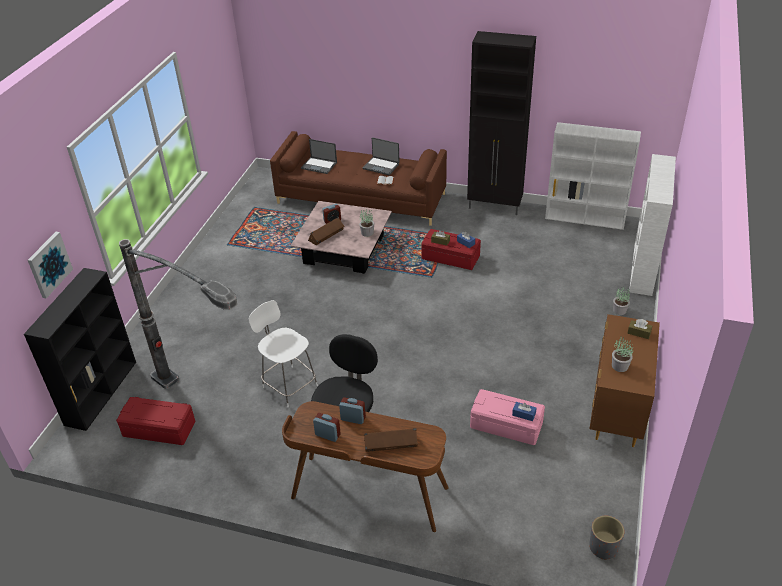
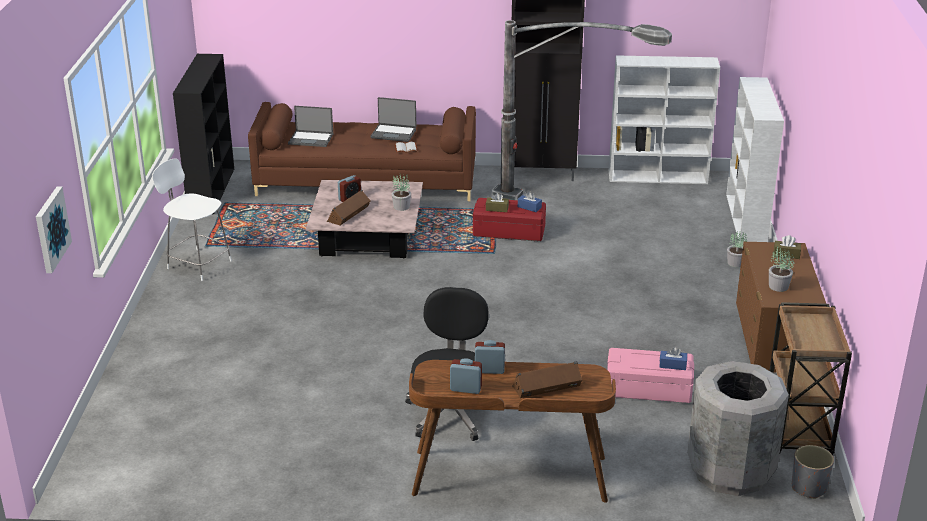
camera: 15 degrees left, 10 degrees down
black bookcase [24,268,136,431] -> black bookcase moved to [173,54,234,214]
red storage box [116,397,195,445] -> none
floor lamp [119,239,237,389] -> floor lamp moved to [491,20,672,200]
white chair [248,300,318,407] -> white chair moved to [152,158,232,281]
none -> grey trash can [687,361,789,496]
none -> brown cart [769,302,852,455]

